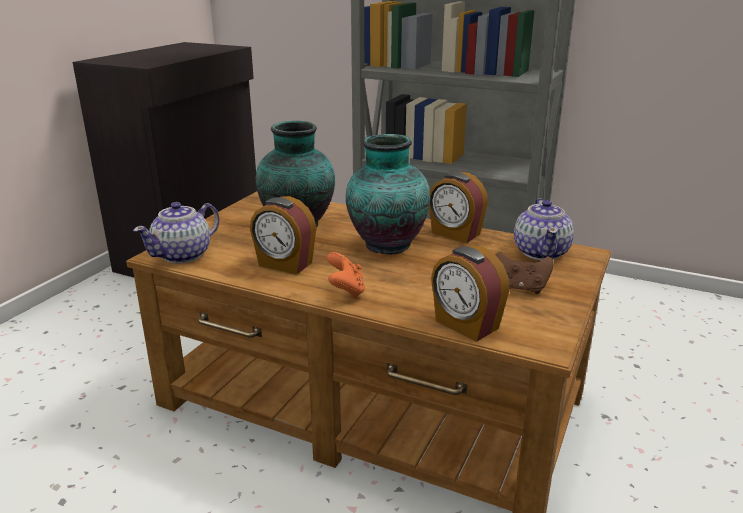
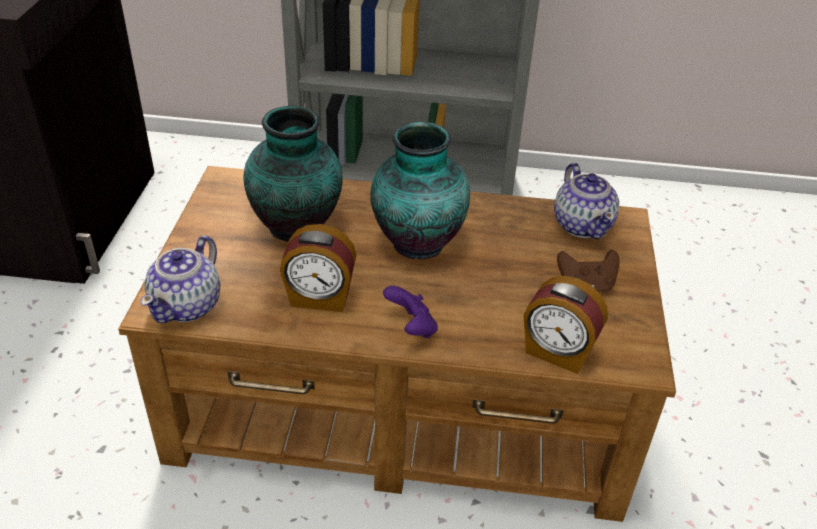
camera: 20 degrees left, 15 degrees up
orange game controller [327,252,365,299] -> purple game controller [383,286,438,338]
alarm clock [429,172,488,243] -> none

